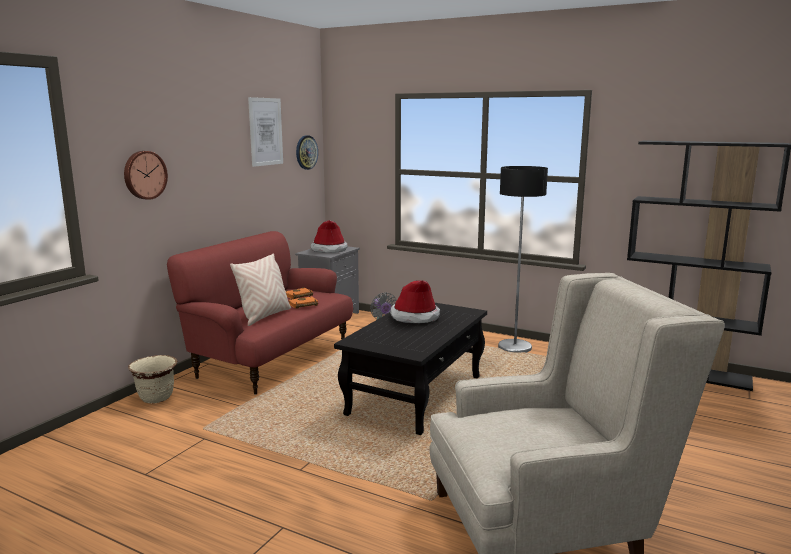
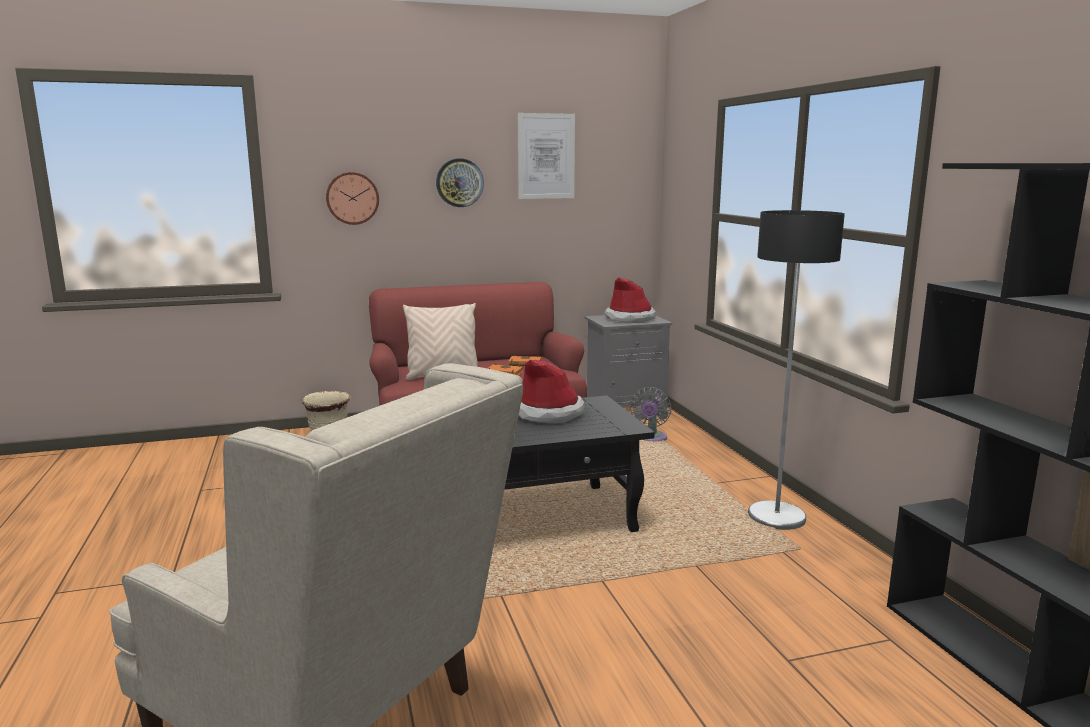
camera: 45 degrees right, 0 degrees up
wall clock [296,135,318,170] -> wall clock moved to [436,158,484,207]

